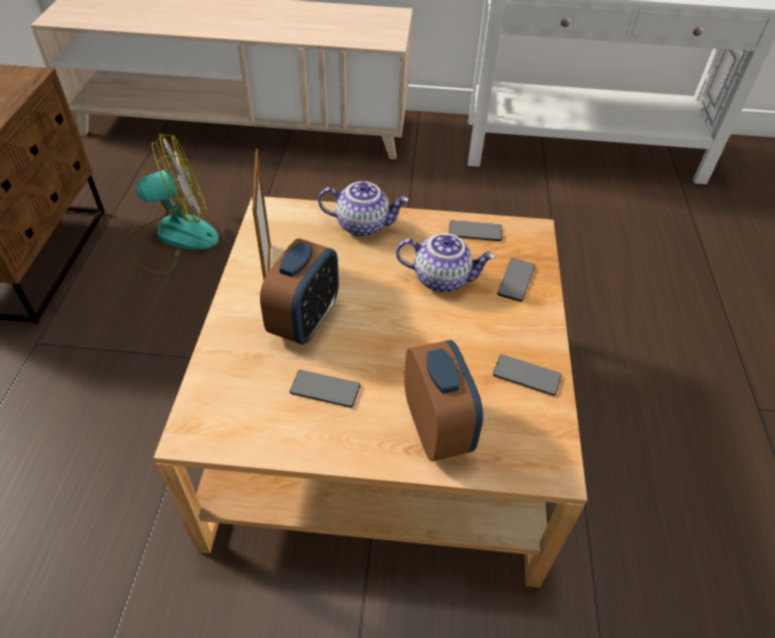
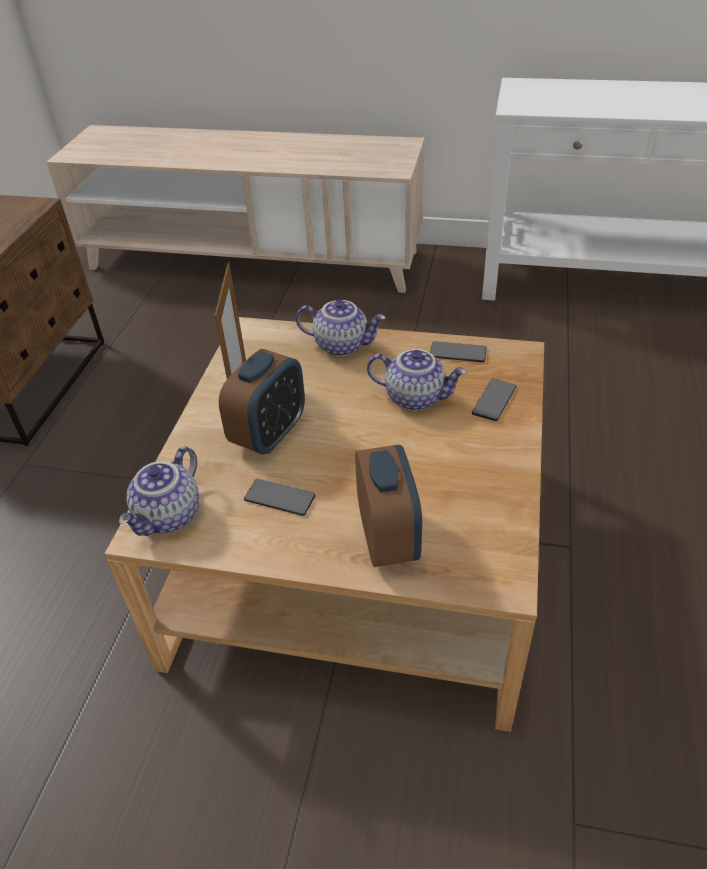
camera: 10 degrees right, 5 degrees down
fan [125,133,219,274] -> none
phone [493,354,562,396] -> none
none -> teapot [119,446,199,536]

